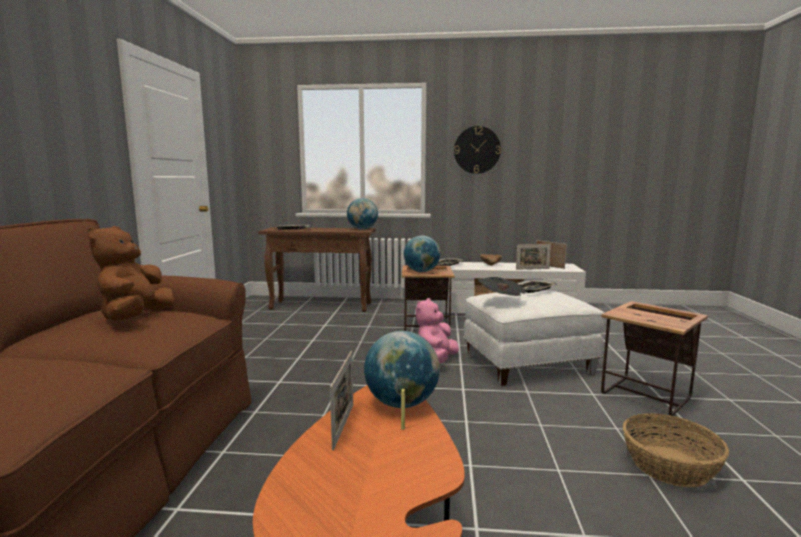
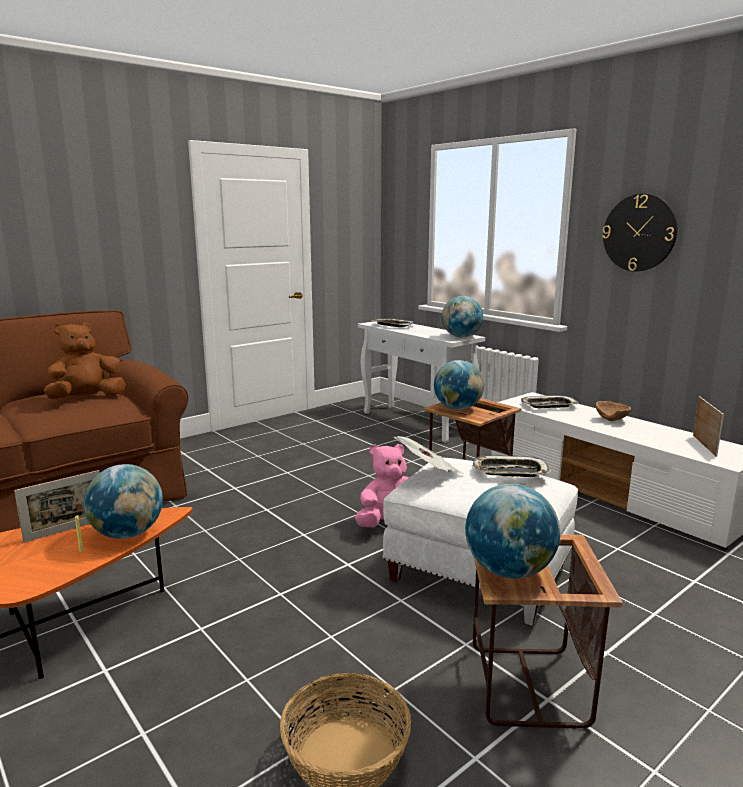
camera: 45 degrees right, 5 degrees up
brown console table [258,227,376,312] -> white console table [358,321,485,443]
picture frame [516,244,551,270] -> none
none -> globe [465,484,560,579]

